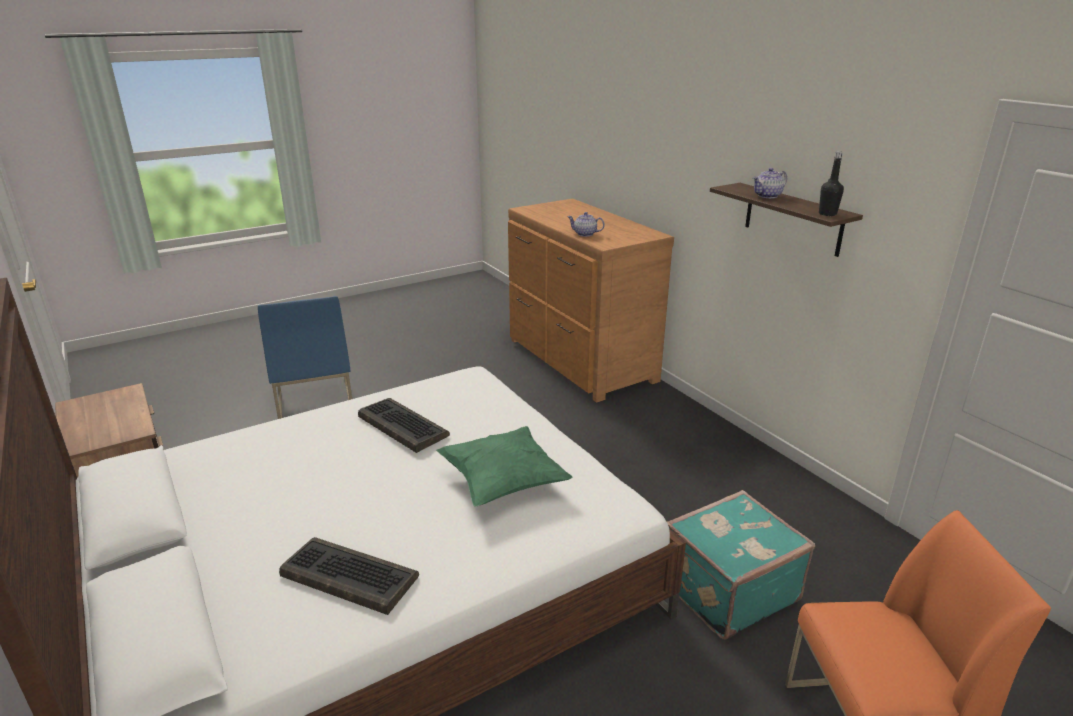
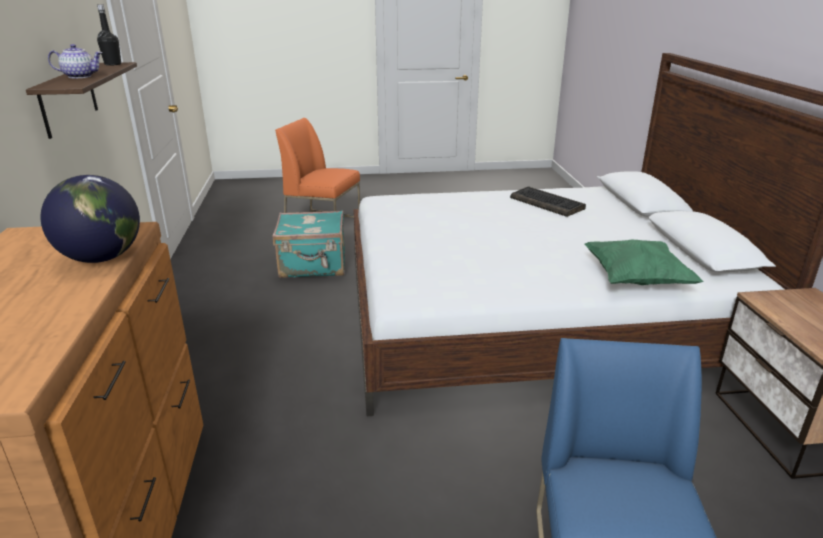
camera: 155 degrees left, 0 degrees up
keyboard [358,398,450,453] -> none
green pillow [436,426,572,506] -> green pillow moved to [584,240,704,285]
teapot [567,212,605,237] -> globe [40,175,140,263]

